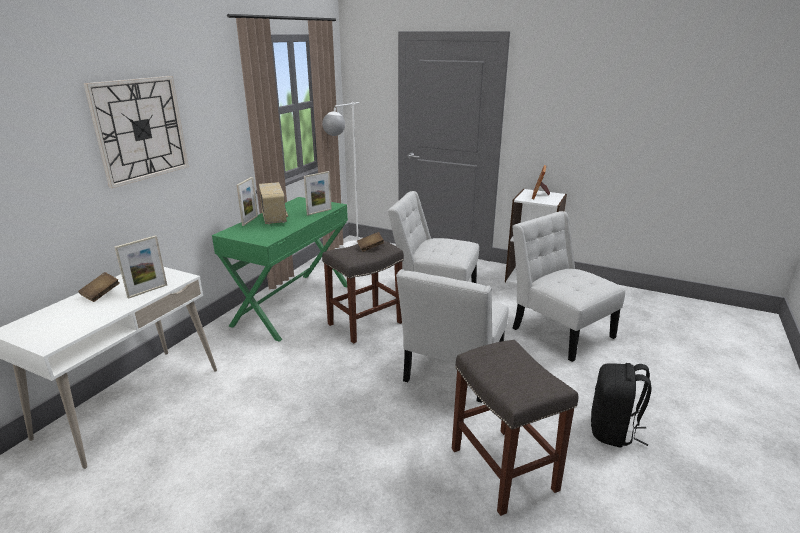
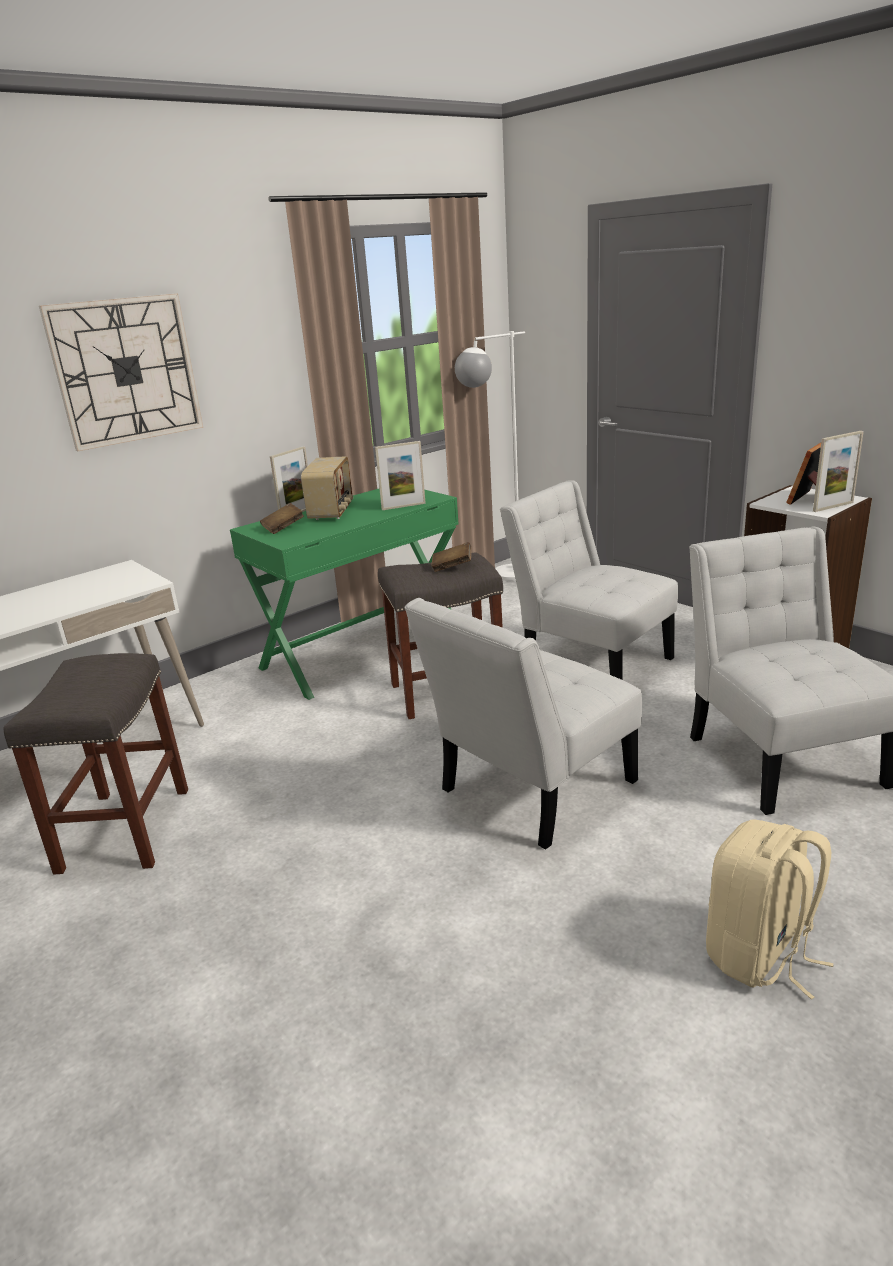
camera: 25 degrees right, 0 degrees up
brown book [78,272,120,302] -> brown book moved to [260,503,304,534]
picture frame [115,235,167,299] -> picture frame moved to [813,431,864,512]
grey stool [452,340,578,516] -> grey stool moved to [3,653,188,874]
black backpack [591,363,651,447] -> beige backpack [706,819,833,1000]

